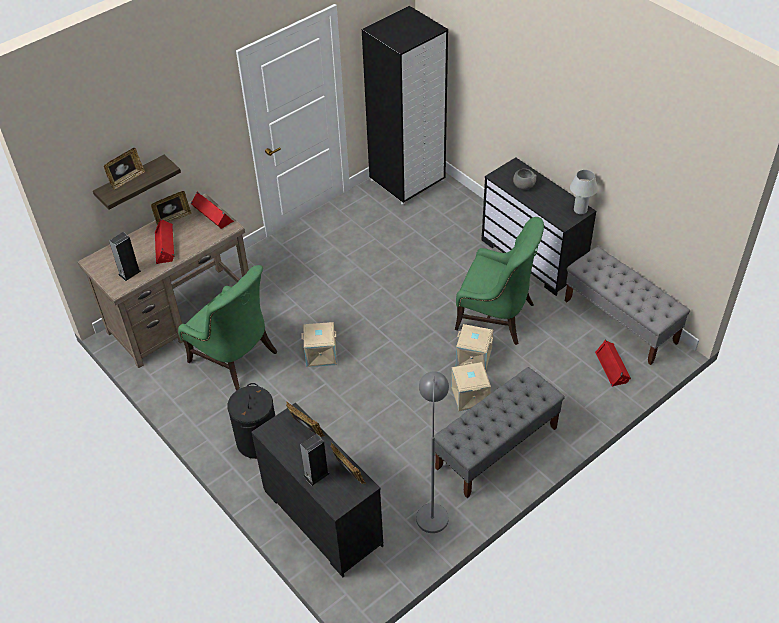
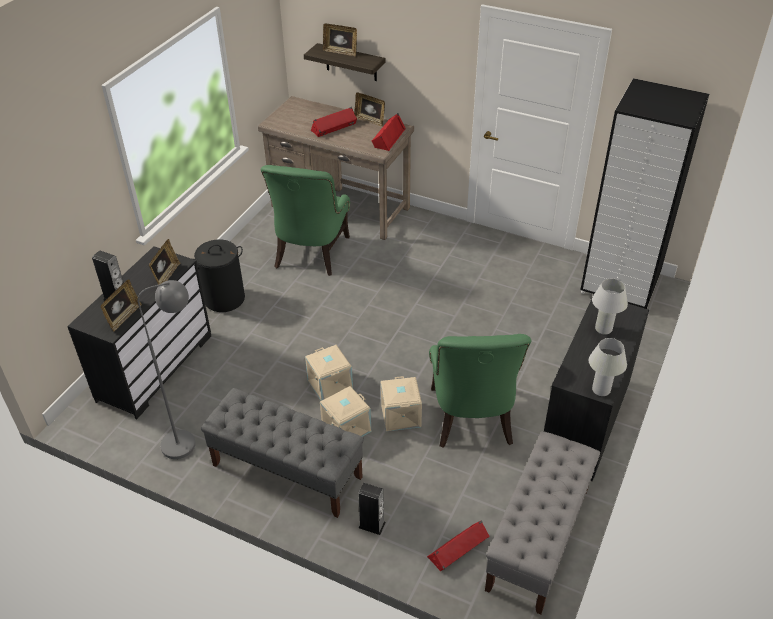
camera: 65 degrees right, 5 degrees down
speaker [109,232,141,281] -> speaker moved to [358,483,386,535]
beige storage box [301,322,337,367] -> beige storage box moved to [305,345,353,401]
grey bowl [513,169,537,190] -> white table lamp [592,279,628,335]

